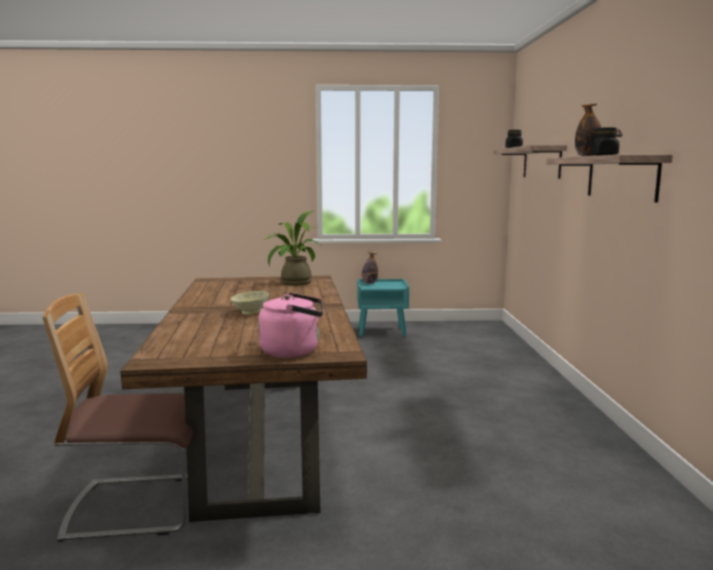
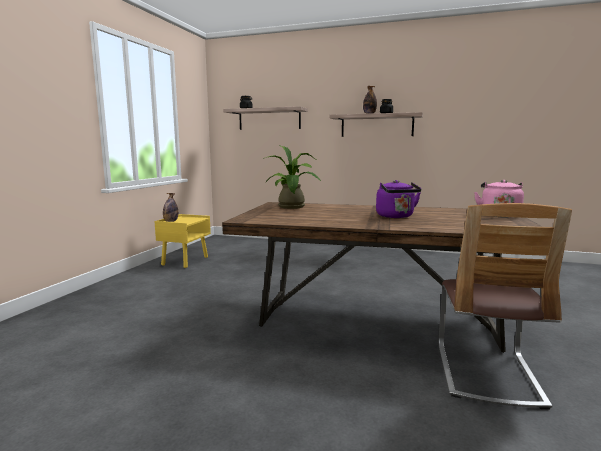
camera: 70 degrees left, 0 degrees up
beige bowl [231,291,269,315] -> purple kettle [376,180,421,218]
turquoise nightstand [357,279,409,337] -> yellow nightstand [154,214,211,268]

